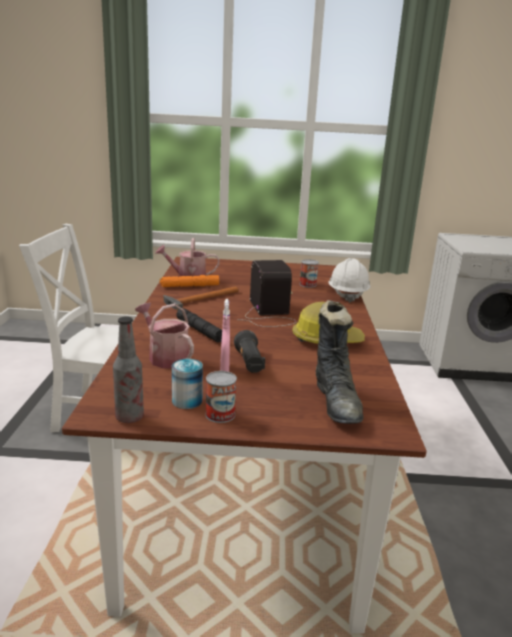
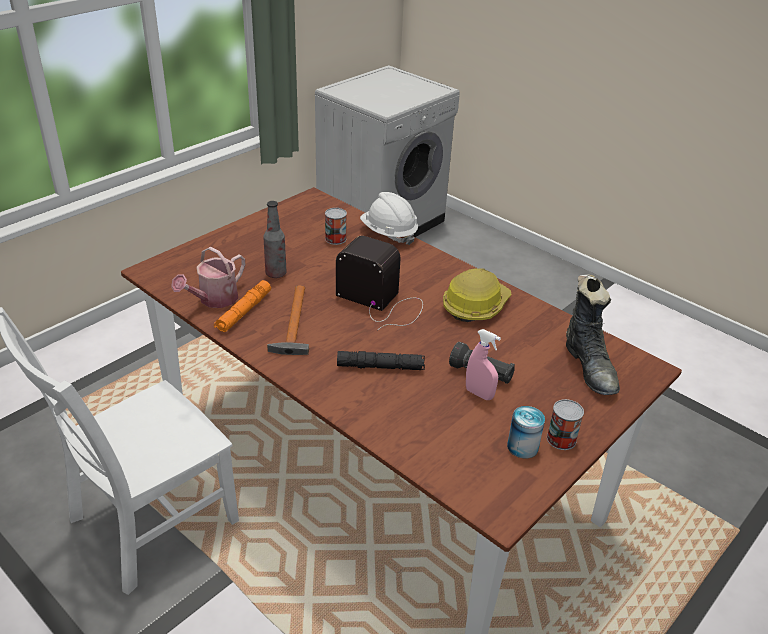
camera: 50 degrees left, 15 degrees up
bottle [113,317,144,423] -> bottle moved to [263,201,286,278]
watering can [135,303,194,368] -> none
black boot [316,300,364,424] -> black boot turned 45 degrees clockwise [566,274,620,395]

